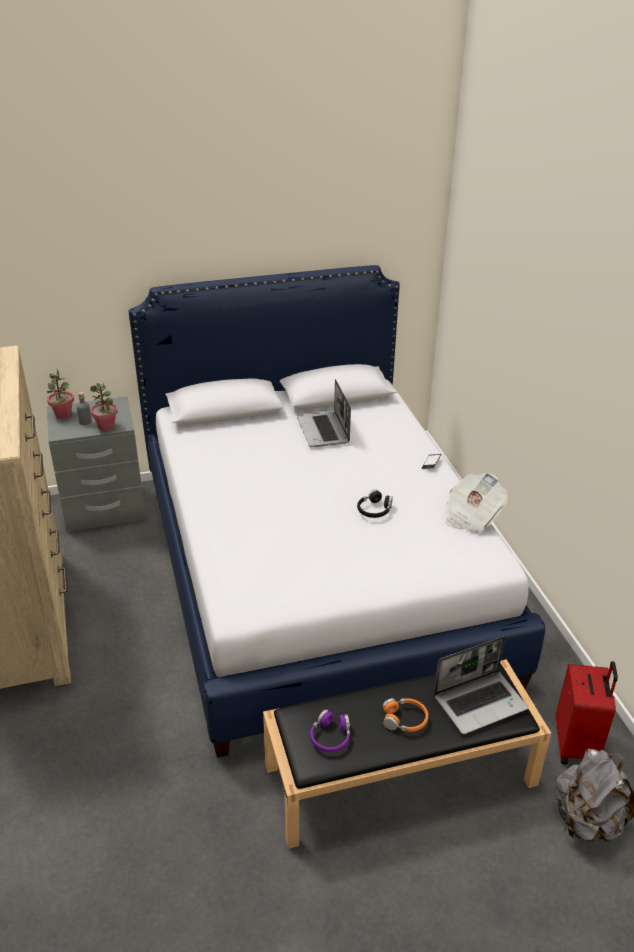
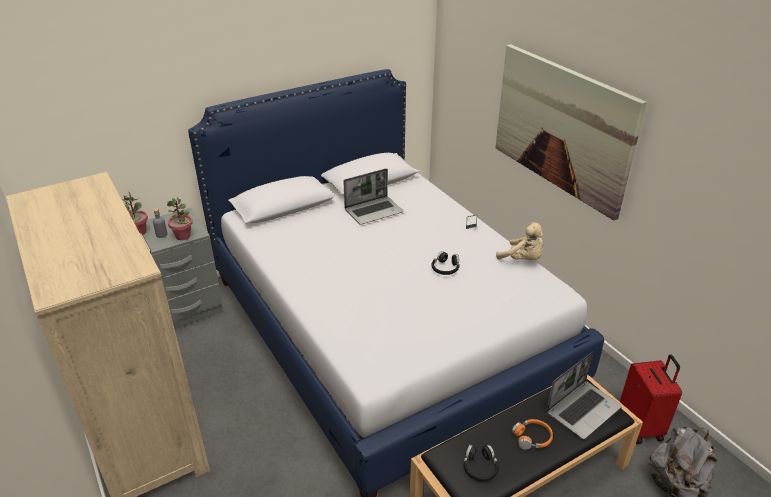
camera: 15 degrees left, 0 degrees up
laptop [297,379,351,447] -> laptop turned 90 degrees counterclockwise [343,168,403,225]
purple headphones [310,710,350,752] -> black headphones [464,444,499,482]
newspaper [446,473,508,532] -> beige plush toy [496,222,543,260]
none -> picture [495,44,647,221]

